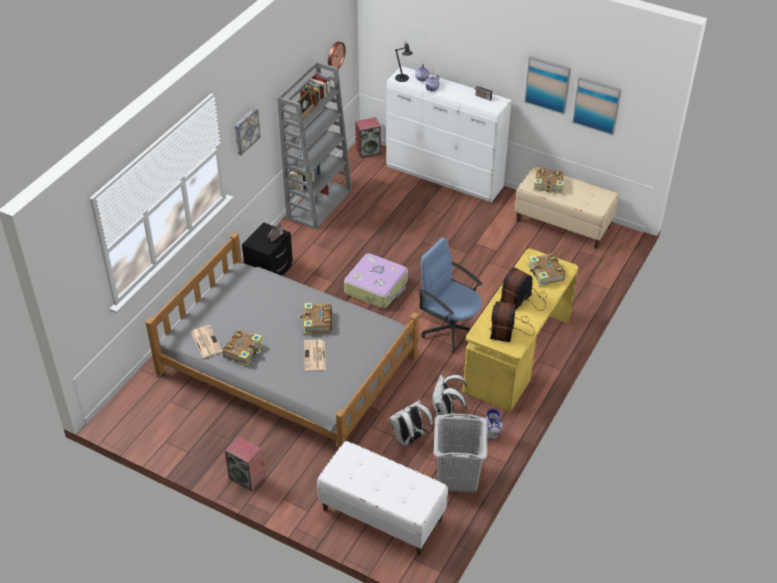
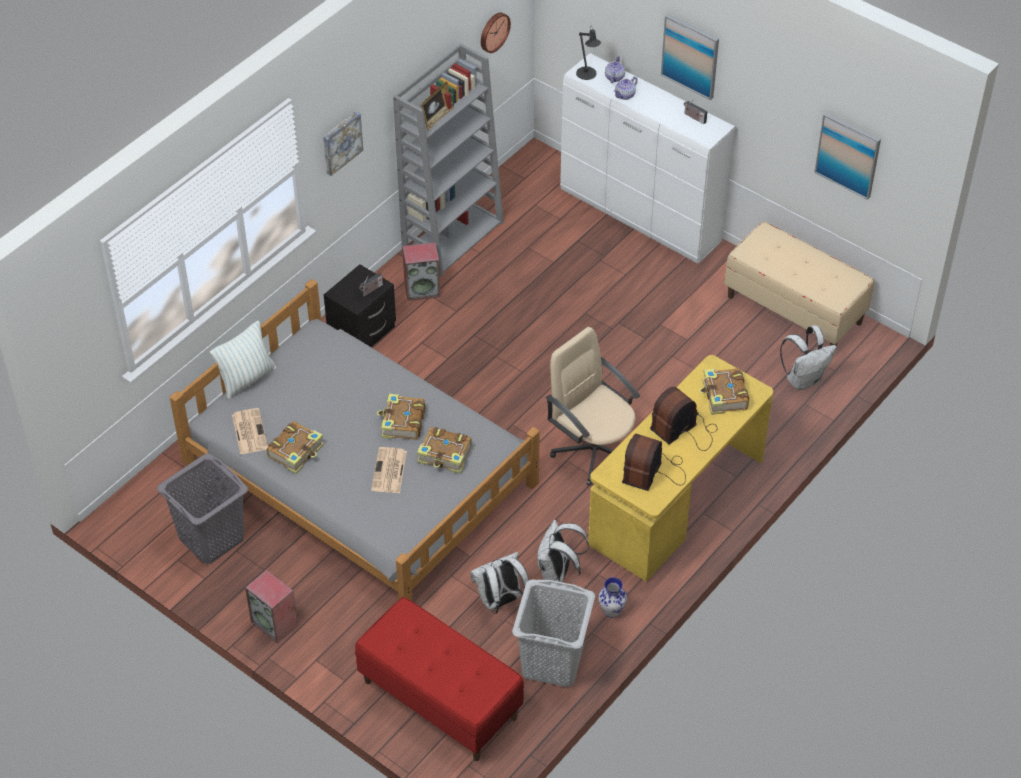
camera: 10 degrees right, 5 degrees up
white bench [317,441,448,555] -> red bench [355,597,524,761]
suitcase [344,253,408,308] -> none
speaker [355,117,381,158] -> speaker moved to [402,242,440,301]
blue office chair [418,237,482,353] -> beige office chair [546,327,640,486]
picture [524,56,571,115] -> picture moved to [661,14,719,100]
book [533,169,564,194] -> book moved to [417,427,472,474]
none -> grey laundry basket [157,453,248,564]
none -> pillow [210,321,276,400]
none -> white backpack [780,325,837,390]

